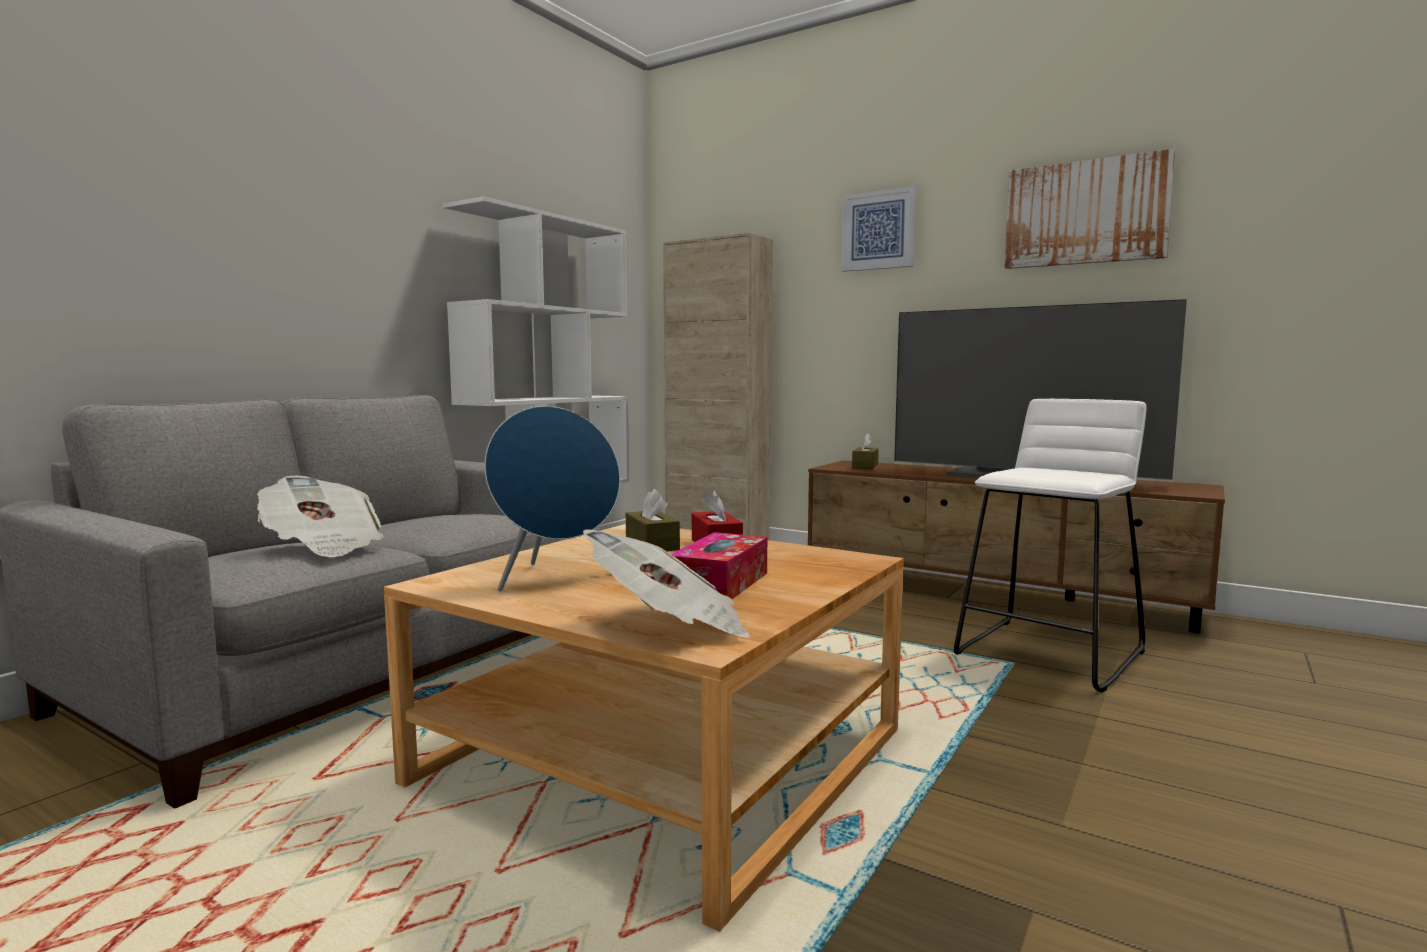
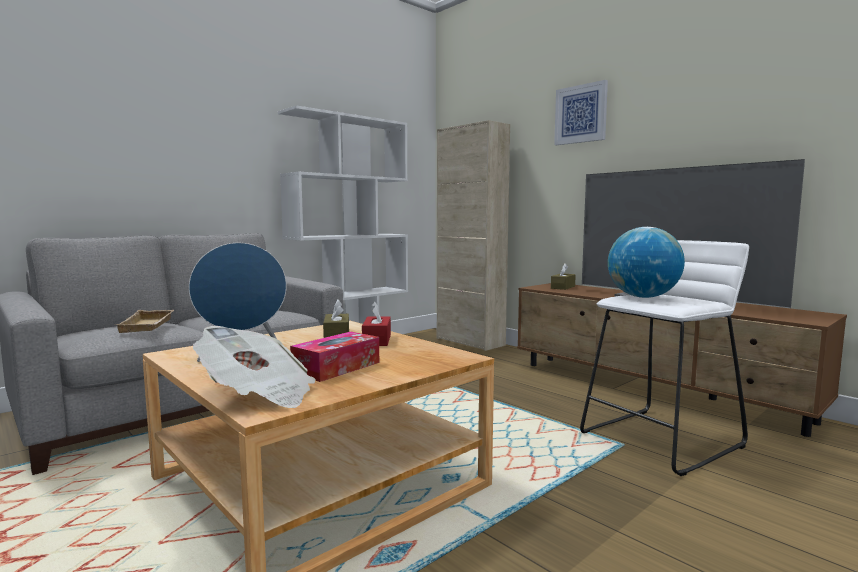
camera: 15 degrees right, 0 degrees up
newspaper [257,476,384,558] -> beige tray [116,310,174,333]
picture [1005,149,1175,269] -> none
none -> globe [608,227,685,298]

